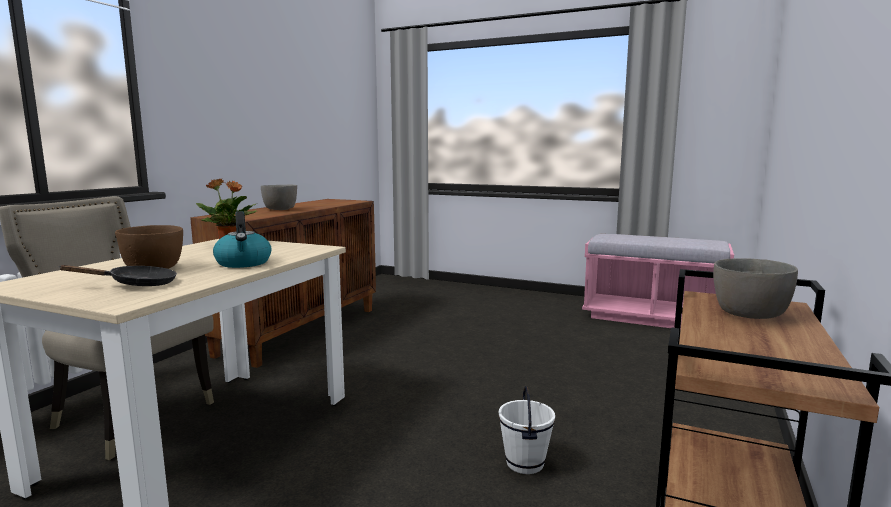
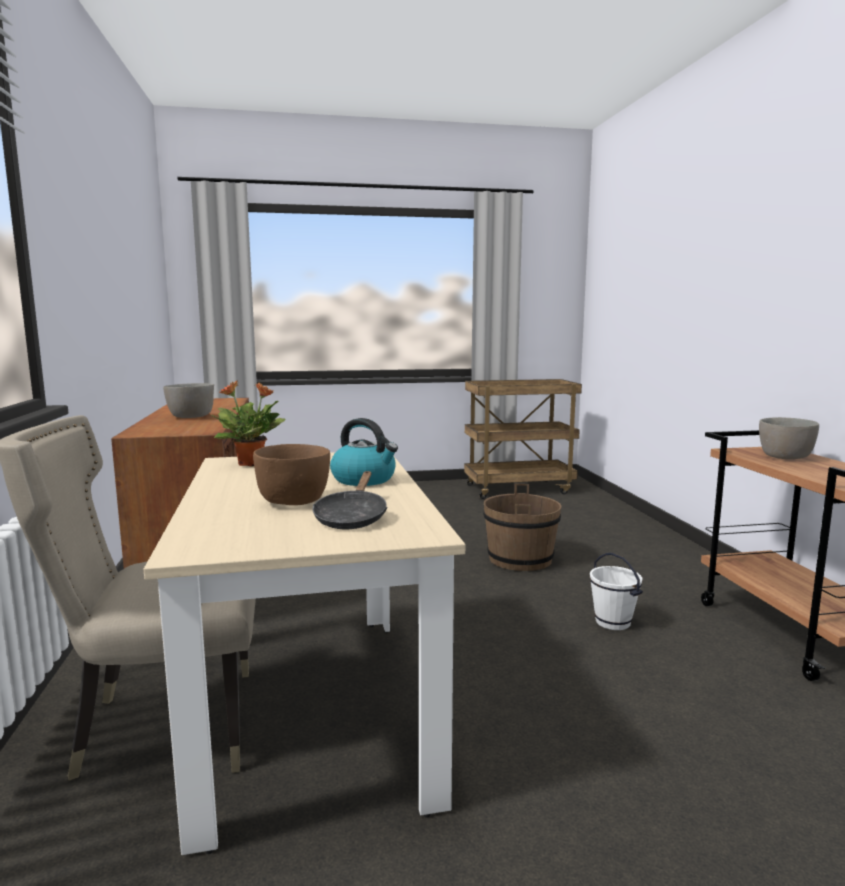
camera: 35 degrees left, 0 degrees up
black frying pan [58,265,177,286] -> black frying pan turned 150 degrees clockwise [313,471,387,529]
pink bench [582,234,734,330] -> brown cart [464,379,582,499]
none -> brown bucket [483,484,561,571]

